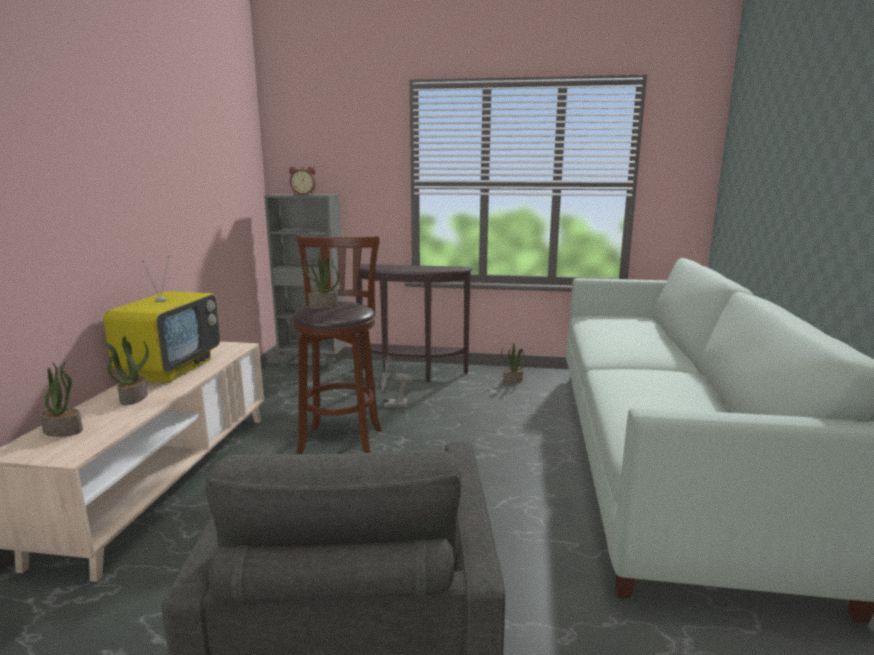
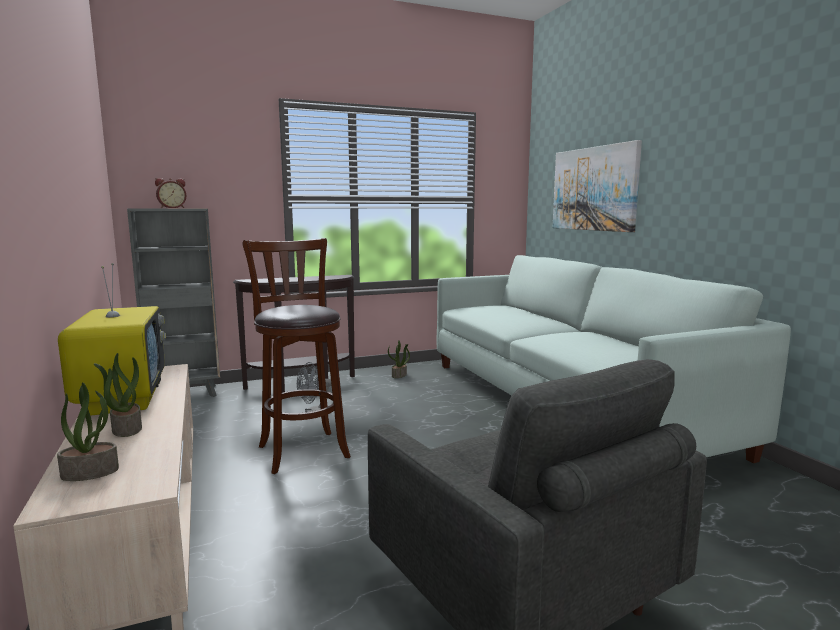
camera: 30 degrees left, 5 degrees down
potted plant [304,251,339,309] -> none
none -> picture [553,140,642,232]

